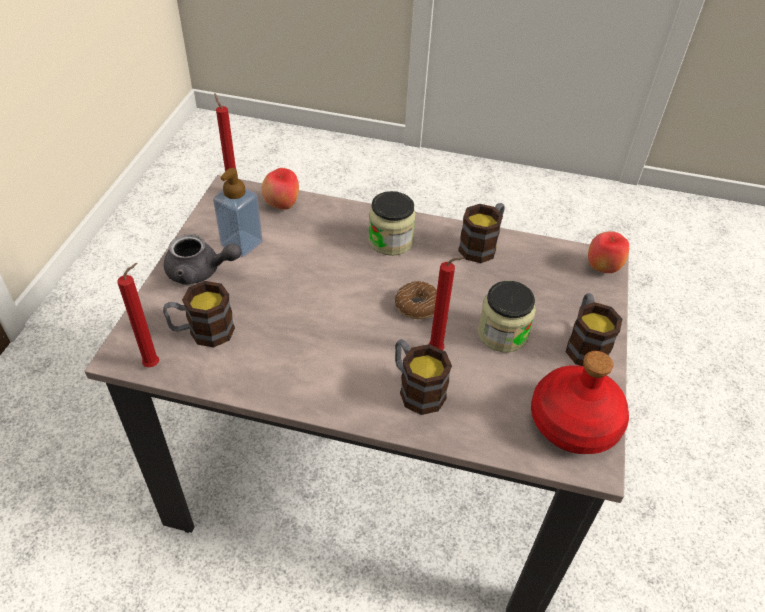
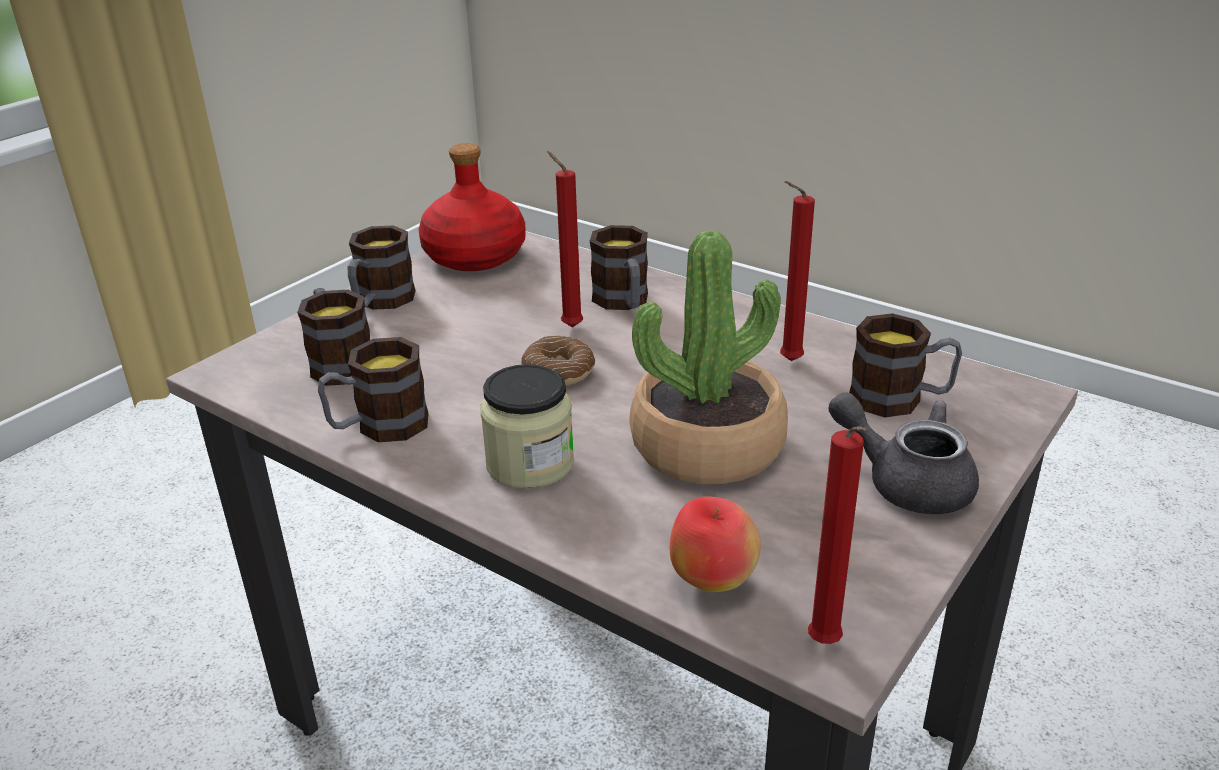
camera: 155 degrees left, 15 degrees down
red candle [117,263,159,367] -> red candle moved to [780,181,815,361]
soap dispenser [213,168,263,257] -> none
jar [478,281,536,352] -> none
apple [588,231,629,273] -> none
none -> mug [297,288,370,386]
none -> potted plant [630,230,788,484]

